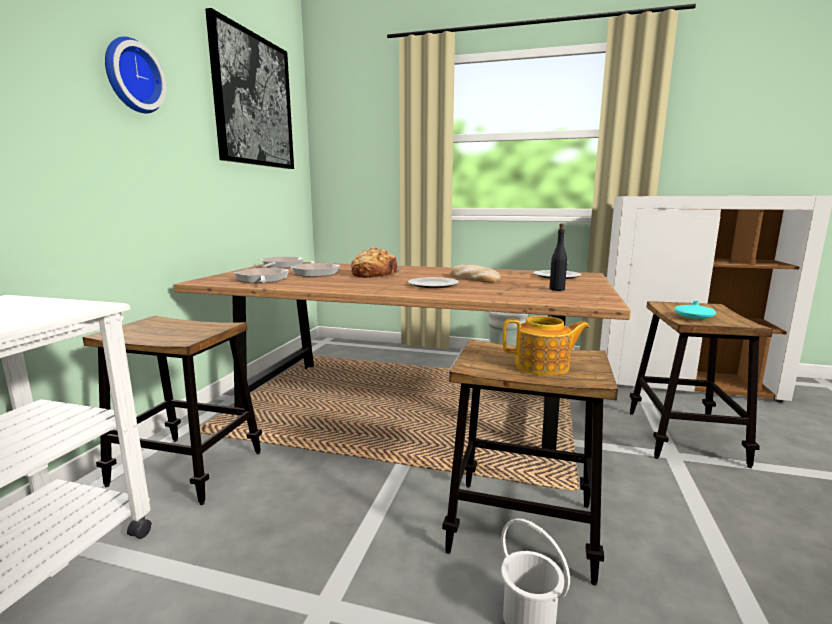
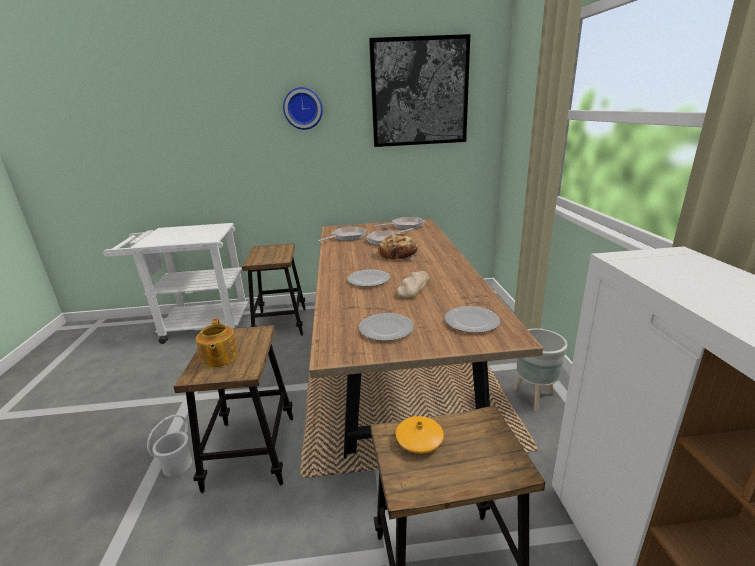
camera: 70 degrees right, 10 degrees up
black bottle [549,224,568,291] -> plate [359,313,414,341]
turquoise vase [674,301,716,319] -> orange vase [395,416,444,454]

